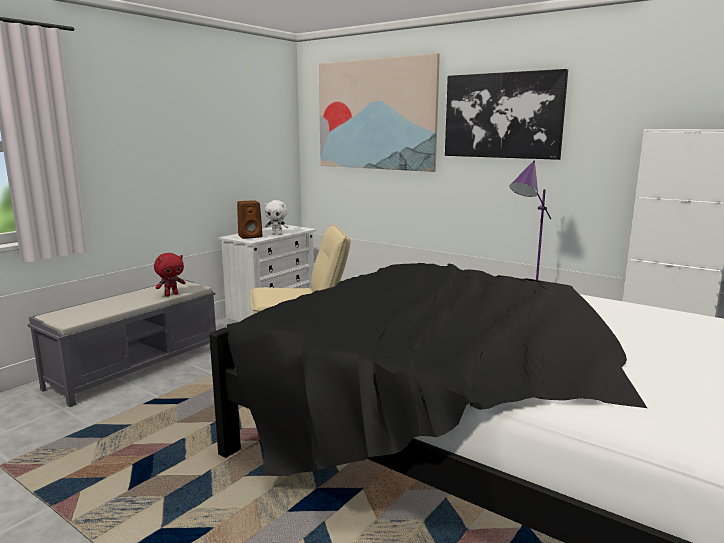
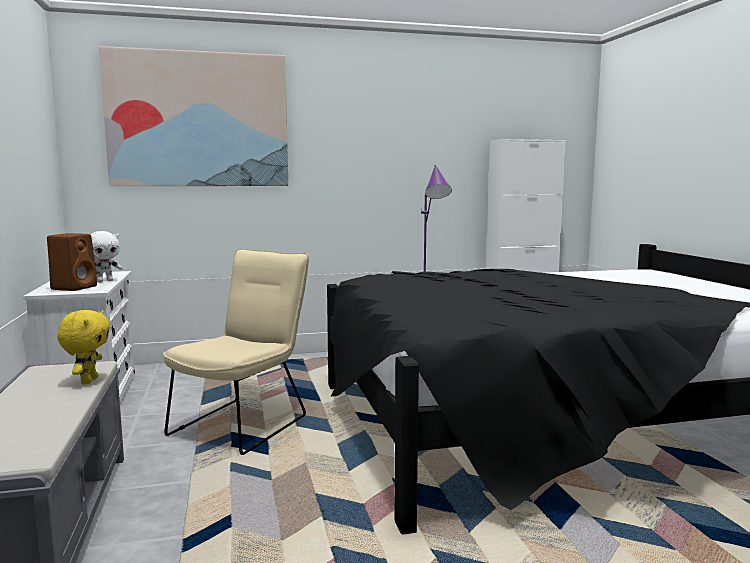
camera: 50 degrees left, 5 degrees down
red plush toy [154,253,186,296] -> yellow plush toy [57,310,110,384]
picture [445,69,568,160] -> none

